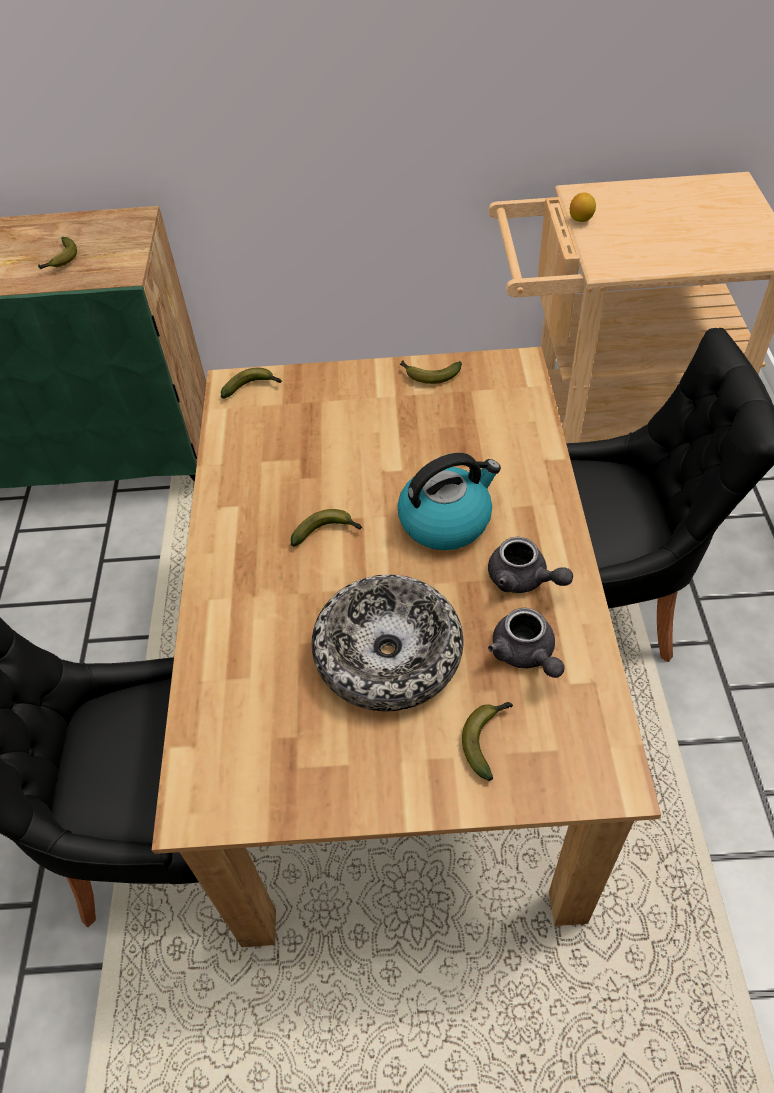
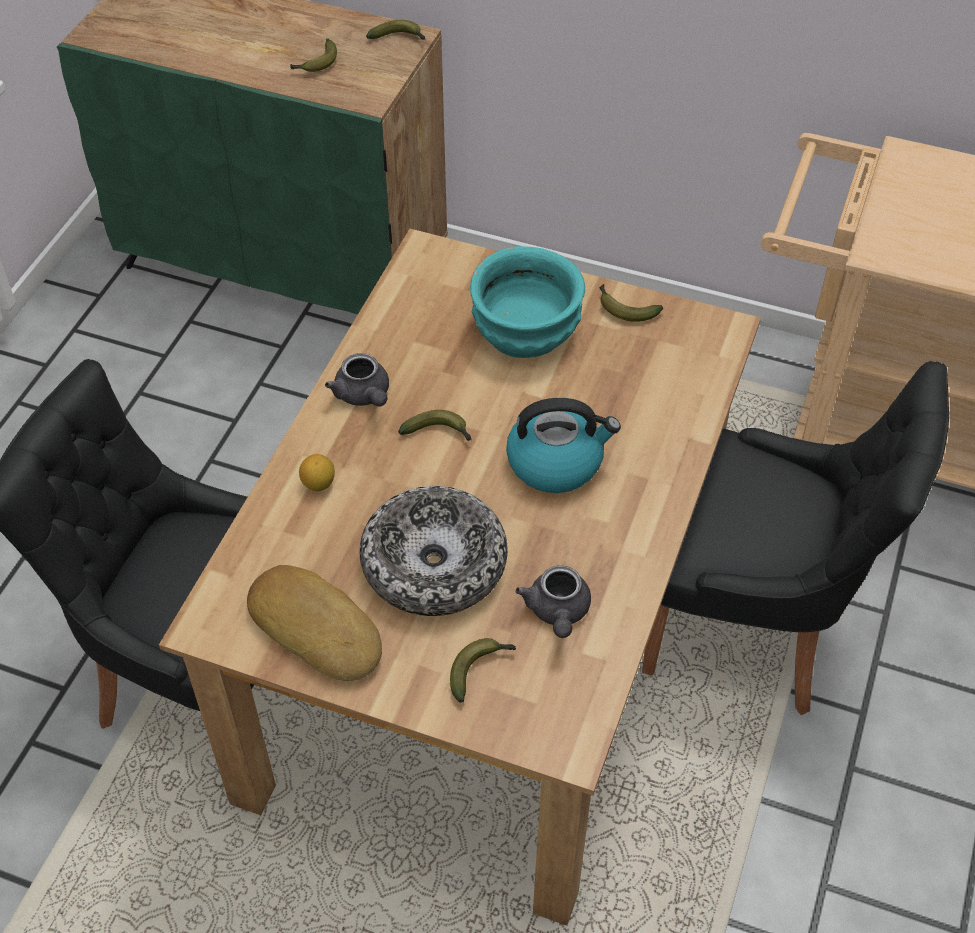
camera: 20 degrees right, 0 degrees up
banana [221,368,282,399] -> banana moved to [366,20,426,40]
grey teapot [488,537,573,593] -> grey teapot moved to [325,353,389,406]
lemon [570,193,596,222] -> lemon moved to [299,454,335,491]
none -> bread [247,565,382,681]
none -> turquoise bowl [470,246,585,358]

